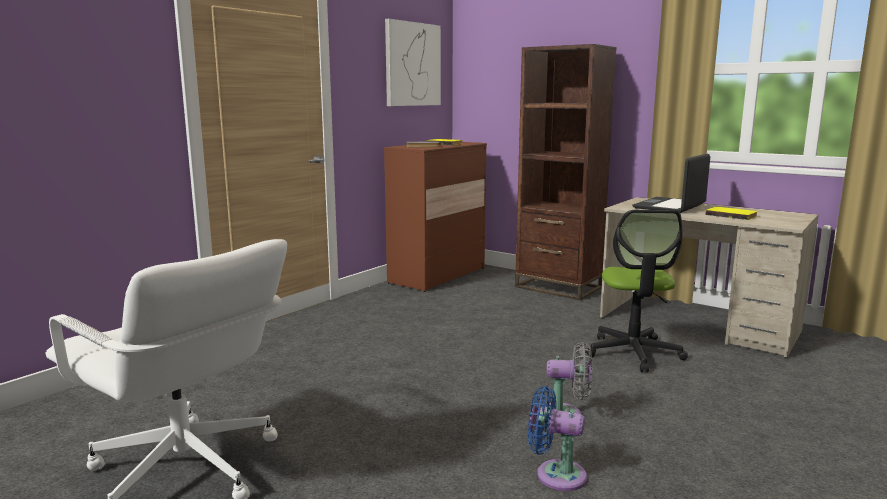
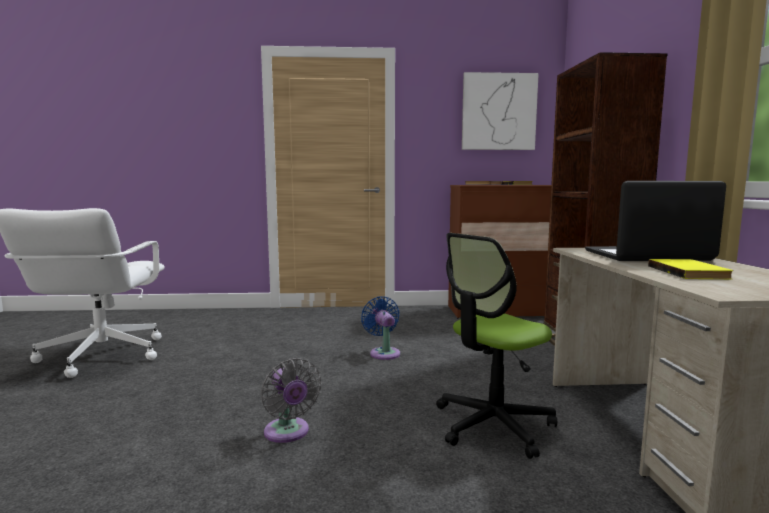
camera: 50 degrees right, 5 degrees down
blue fan [528,386,588,491] -> blue fan moved to [361,296,400,360]

